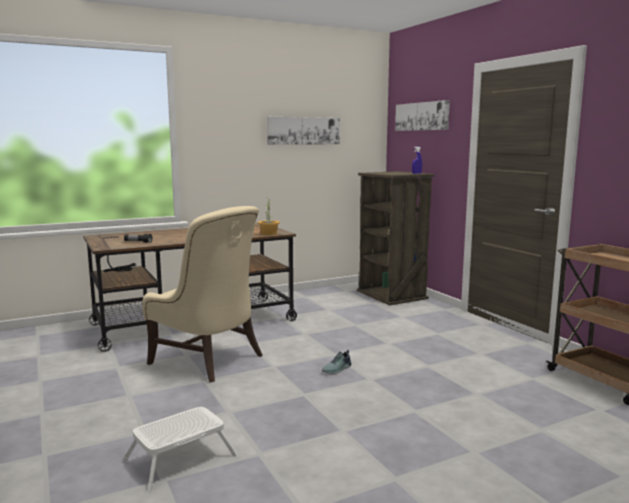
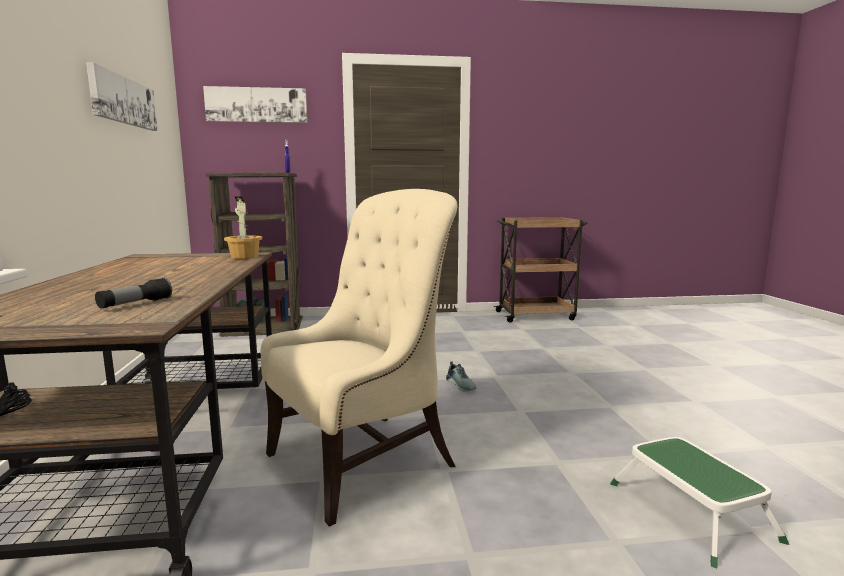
camera: 70 degrees left, 0 degrees up
white step ladder [122,407,238,492] -> green step ladder [610,437,789,568]

